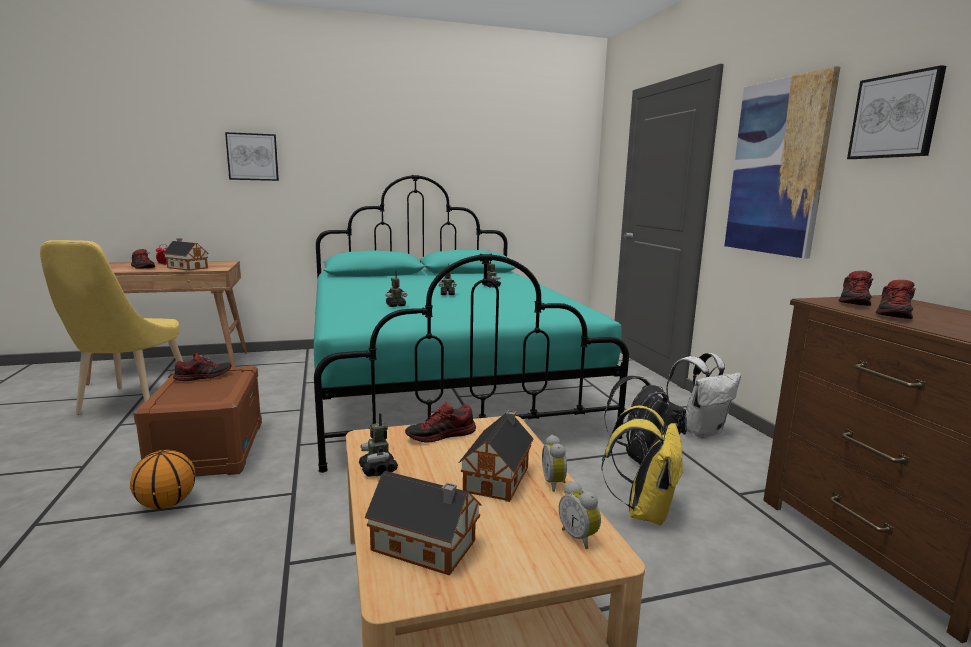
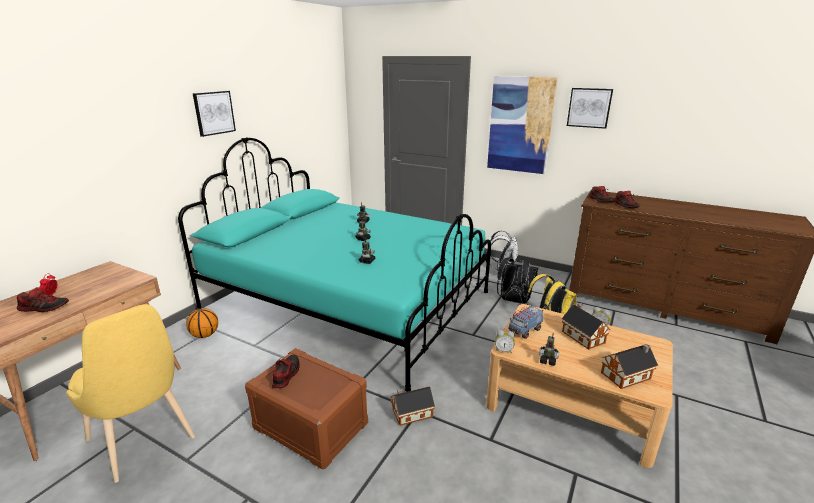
camera: 45 degrees left, 10 degrees up
basketball [130,450,195,509] -> basketball moved to [186,308,218,338]
toy house [163,238,209,271] -> toy house moved to [391,386,435,426]
picture [225,132,279,181] -> picture moved to [193,91,236,137]
shoe [405,402,476,442] -> toy truck [508,305,543,339]
alarm clock [559,481,601,549] -> alarm clock moved to [495,330,514,354]

